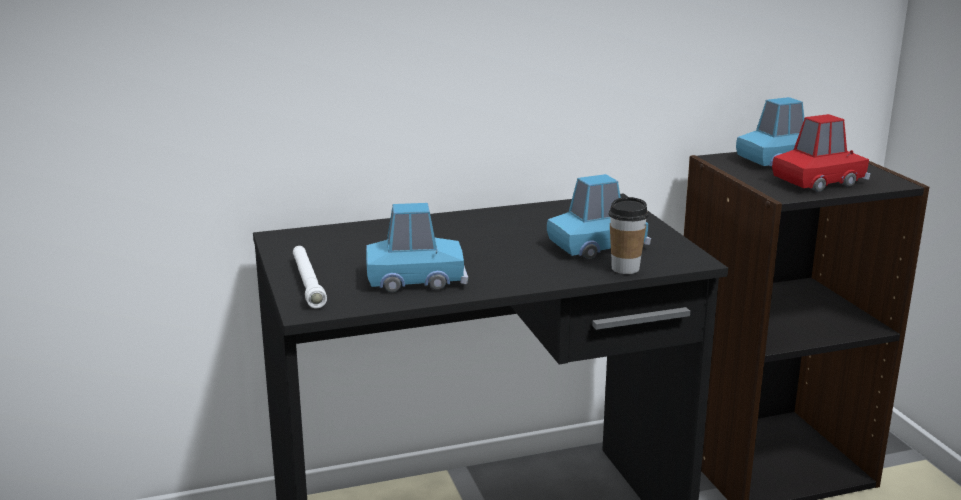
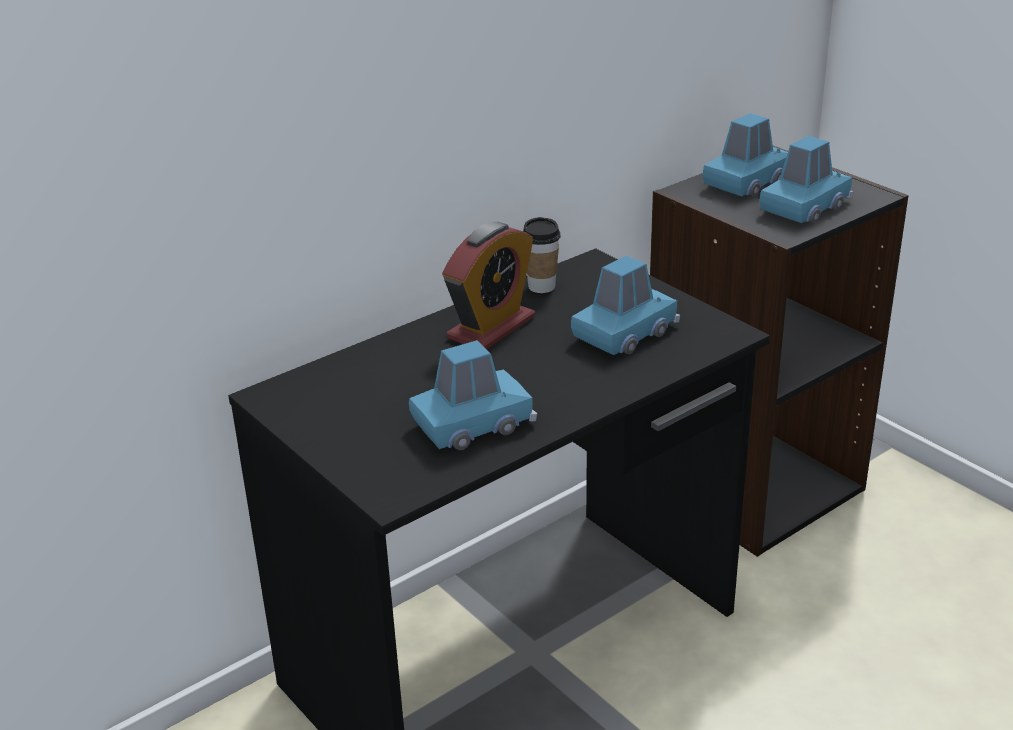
camera: 20 degrees left, 10 degrees up
white flashlight [293,246,327,308] -> none
cup [609,197,649,274] -> cup moved to [523,217,561,293]
red toy car [772,114,870,192] -> blue toy car [759,136,854,223]
none -> alarm clock [442,222,535,349]

